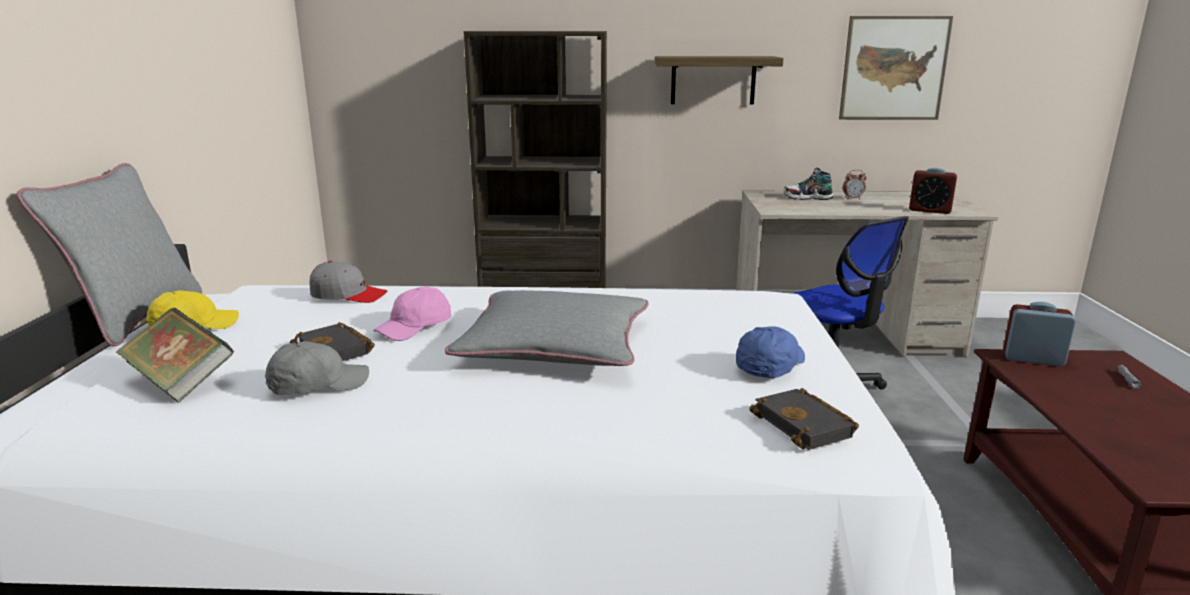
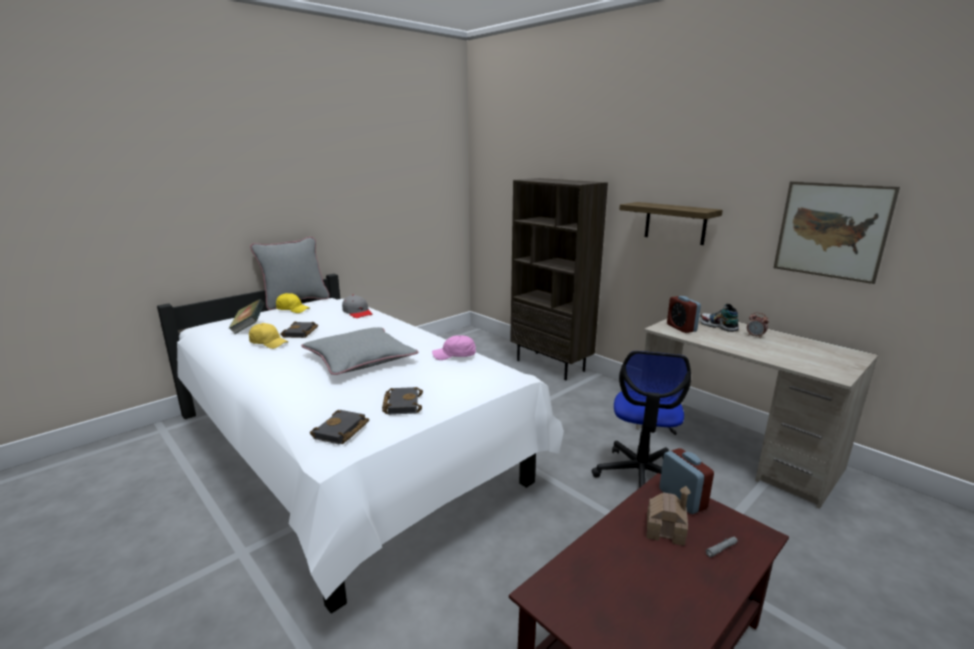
camera: 45 degrees right, 0 degrees up
grey cap [265,341,369,395] -> yellow cap [249,323,288,349]
pink cap [373,287,451,341] -> pink cap moved to [432,335,476,360]
blue cap [736,326,805,378] -> black book [382,387,423,415]
alarm clock [909,168,957,214] -> alarm clock moved to [667,296,701,333]
none -> toy house [646,486,691,546]

